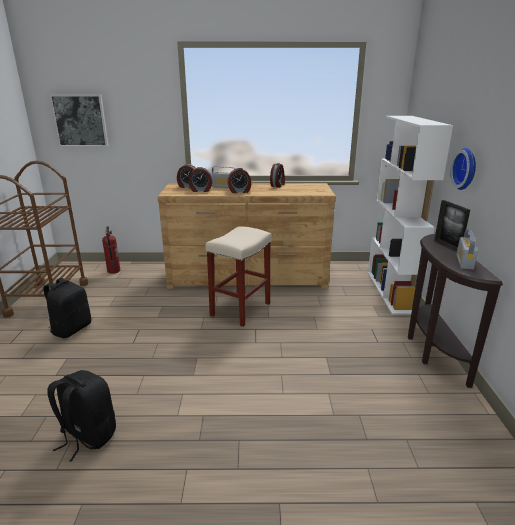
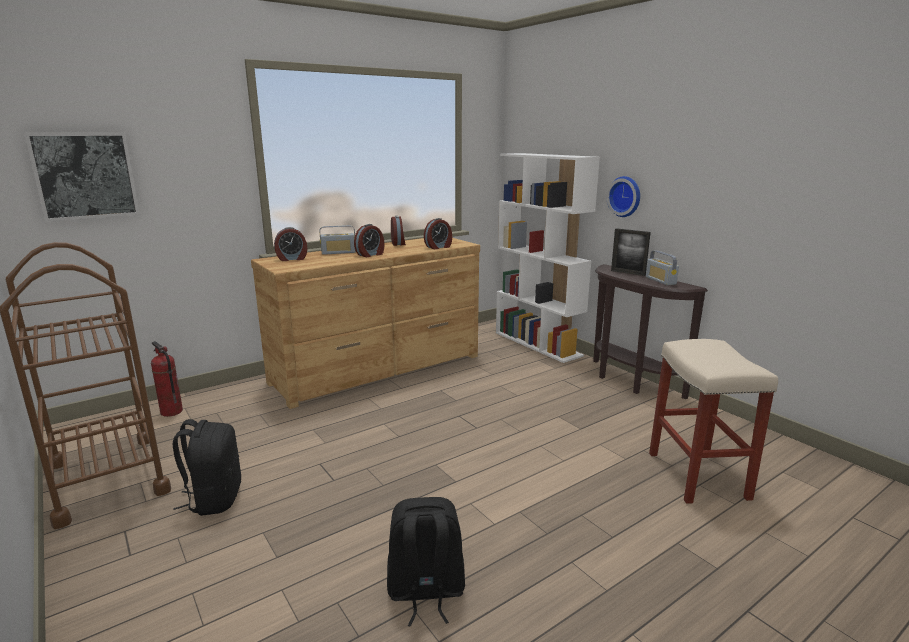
camera: 35 degrees left, 5 degrees down
alarm clock [189,167,212,192] -> alarm clock moved to [424,218,452,249]
beige stool [206,226,271,327] -> beige stool moved to [649,339,778,504]

